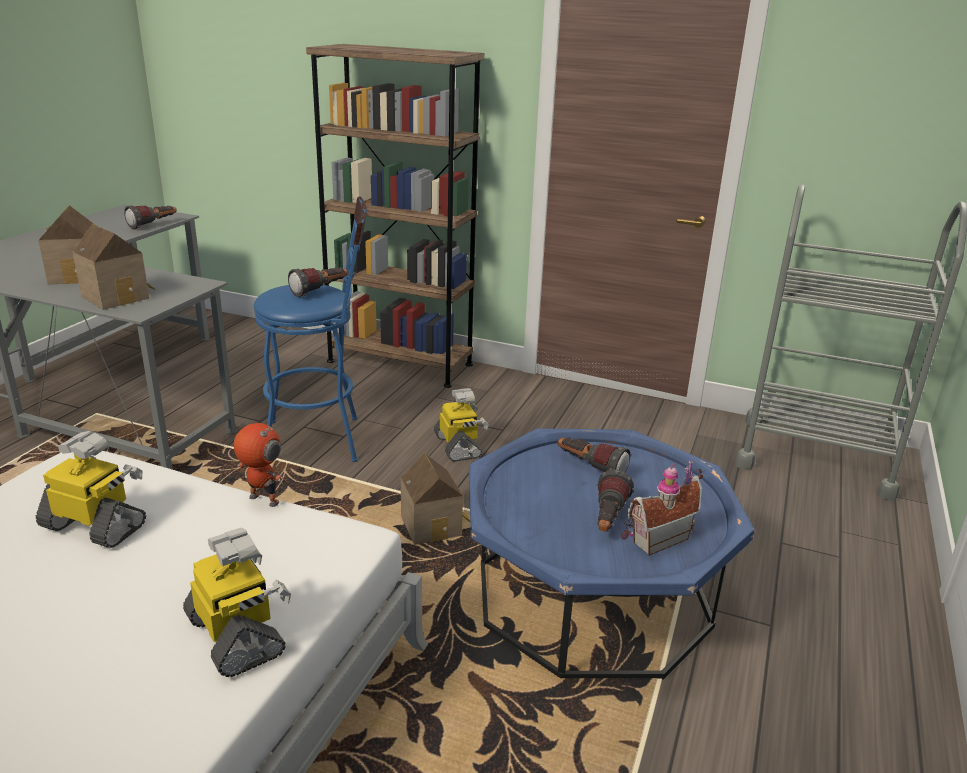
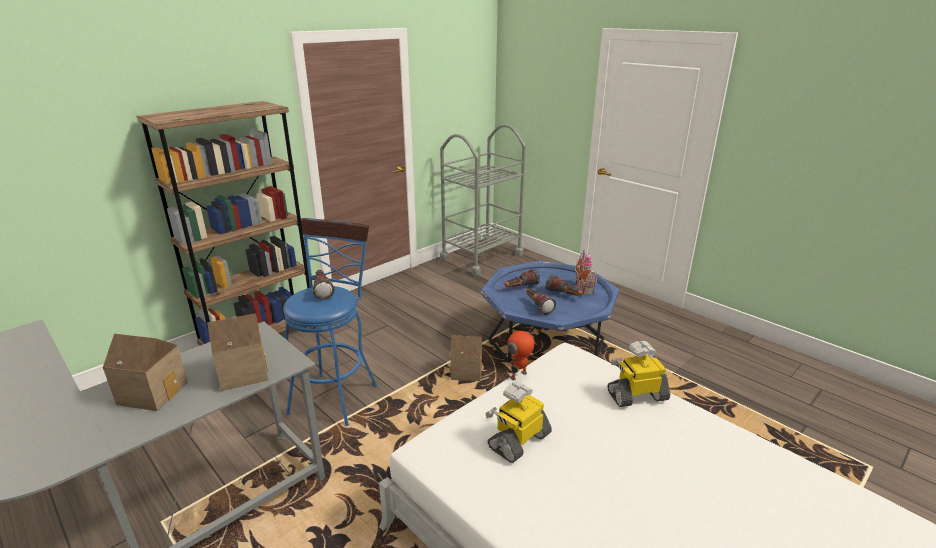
camera: 65 degrees left, 0 degrees up
flashlight [124,205,177,229] -> flashlight moved to [526,288,556,315]
toy robot [434,388,489,461] -> none

